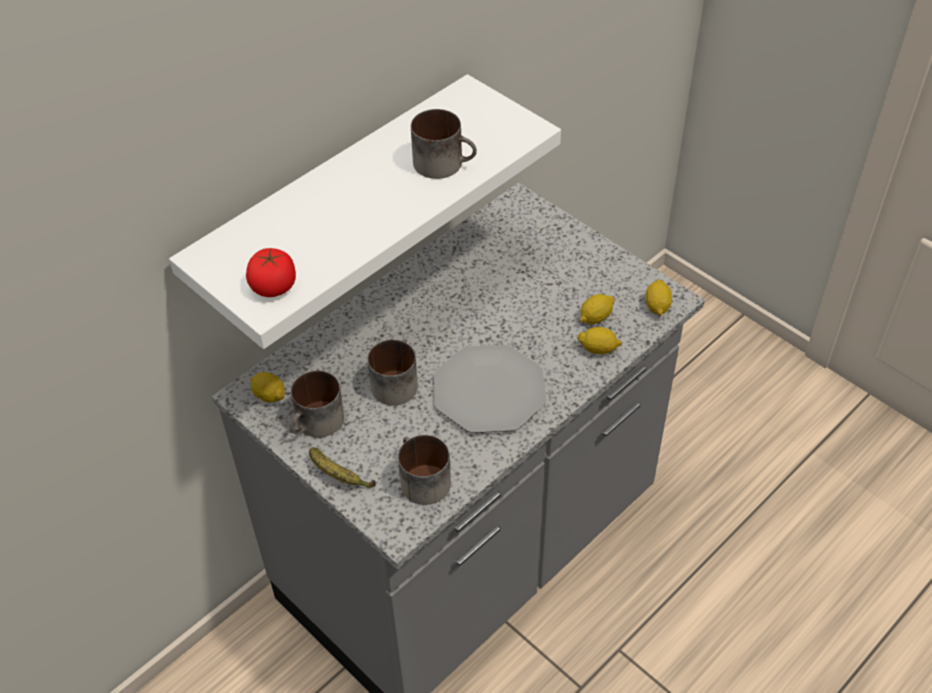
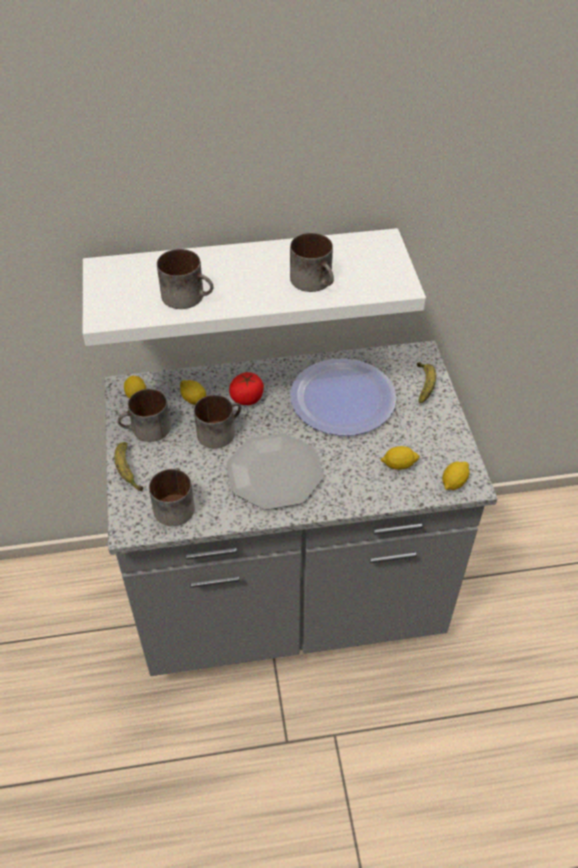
camera: 35 degrees right, 0 degrees up
tomato [246,248,296,297] -> tomato moved to [229,372,264,405]
lemon [577,327,622,354] -> lemon moved to [180,380,206,405]
none -> mug [157,249,214,309]
none -> plate [290,358,396,436]
none -> banana [417,362,436,403]

